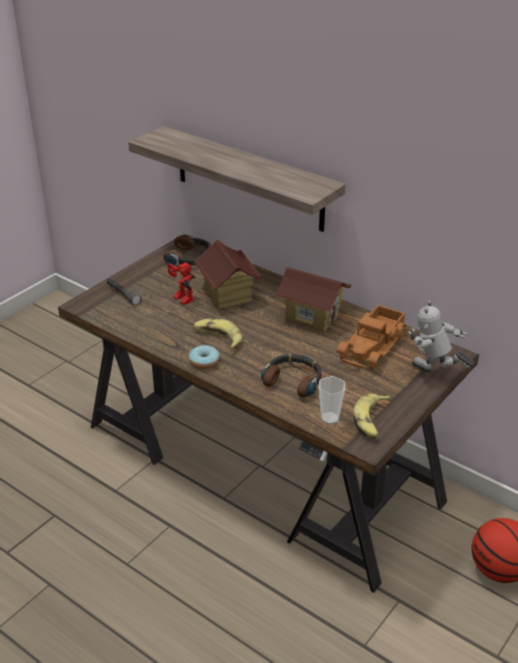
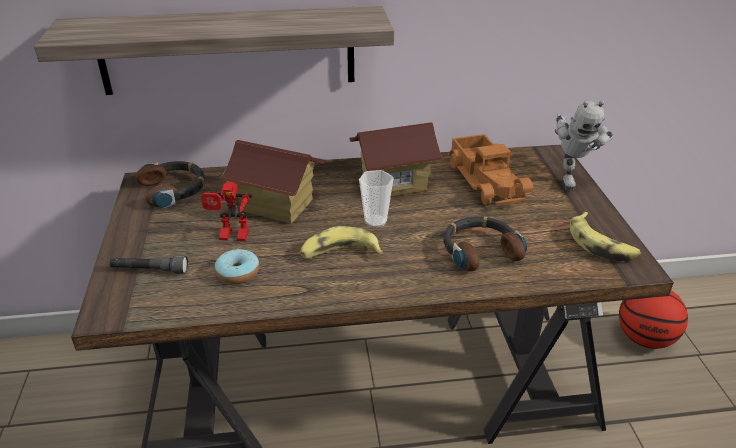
camera: 45 degrees left, 0 degrees up
donut [189,345,220,369] -> donut moved to [215,249,259,284]
cup [318,376,345,425] -> cup moved to [359,170,393,228]
toy robot [408,300,474,372] -> toy robot turned 75 degrees counterclockwise [555,100,613,190]

